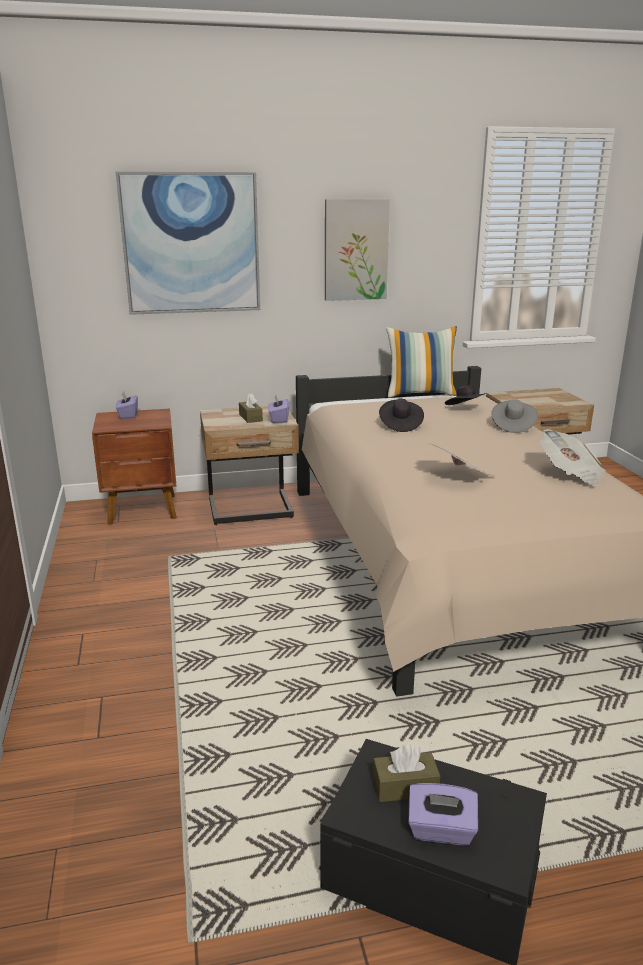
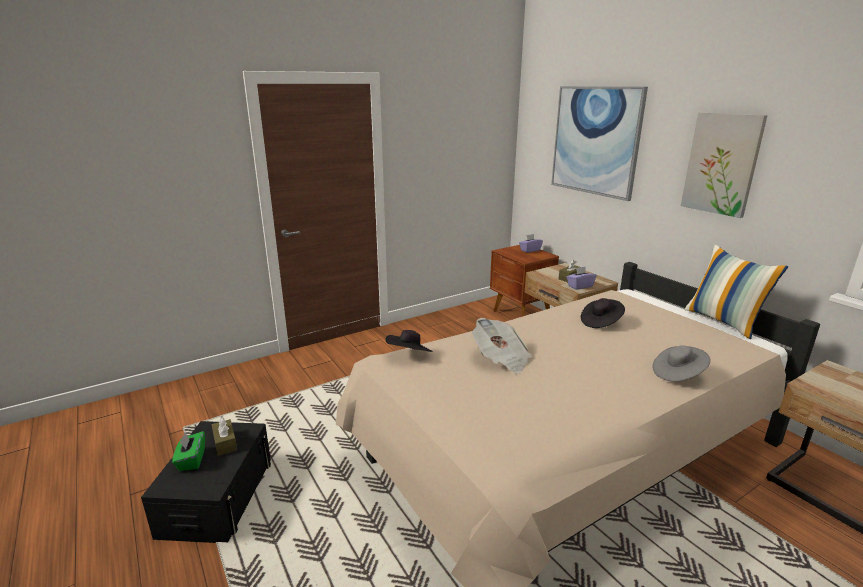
camera: 70 degrees right, 0 degrees up
purple tissue box [408,783,478,845] -> green tissue box [172,431,205,471]
black hat [445,385,486,405] -> black hat moved to [386,330,432,352]
newspaper [540,429,606,487] -> none

